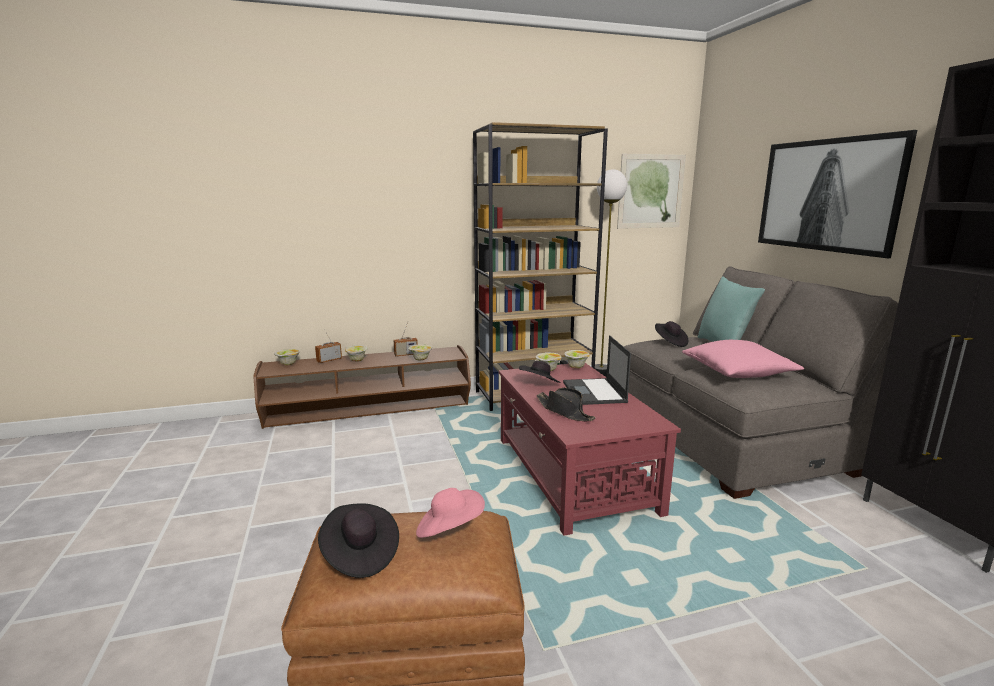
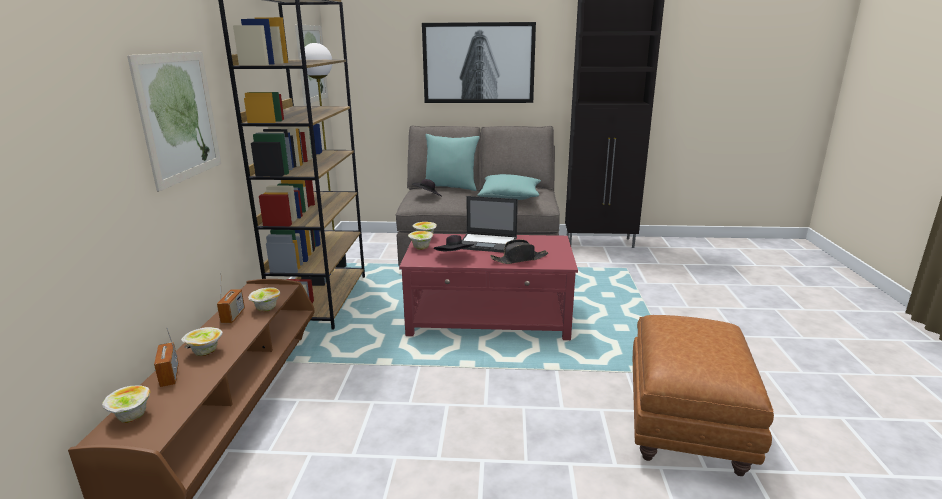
camera: 70 degrees left, 5 degrees up
black hat [318,503,399,578] -> none
pink hat [416,488,485,538] -> none
pink pillow [682,340,804,378] -> turquoise pillow [477,174,541,200]
none -> picture [127,51,221,191]

